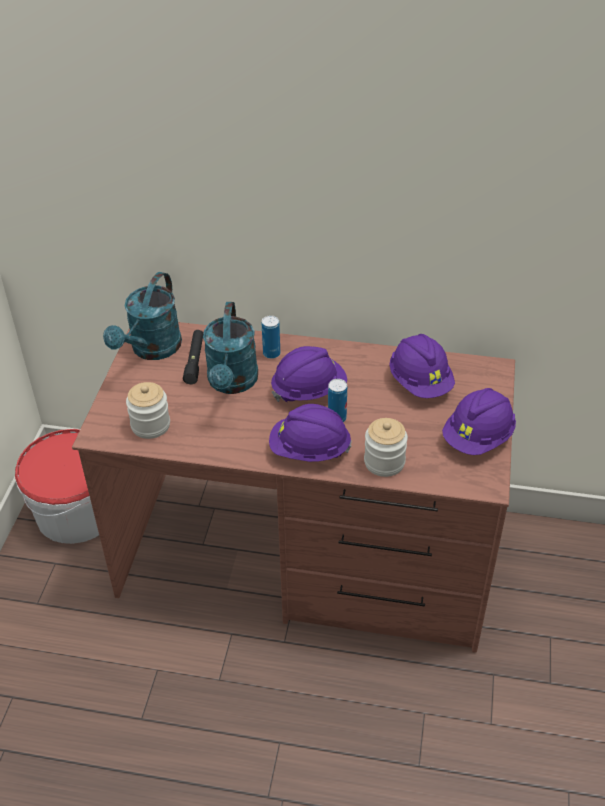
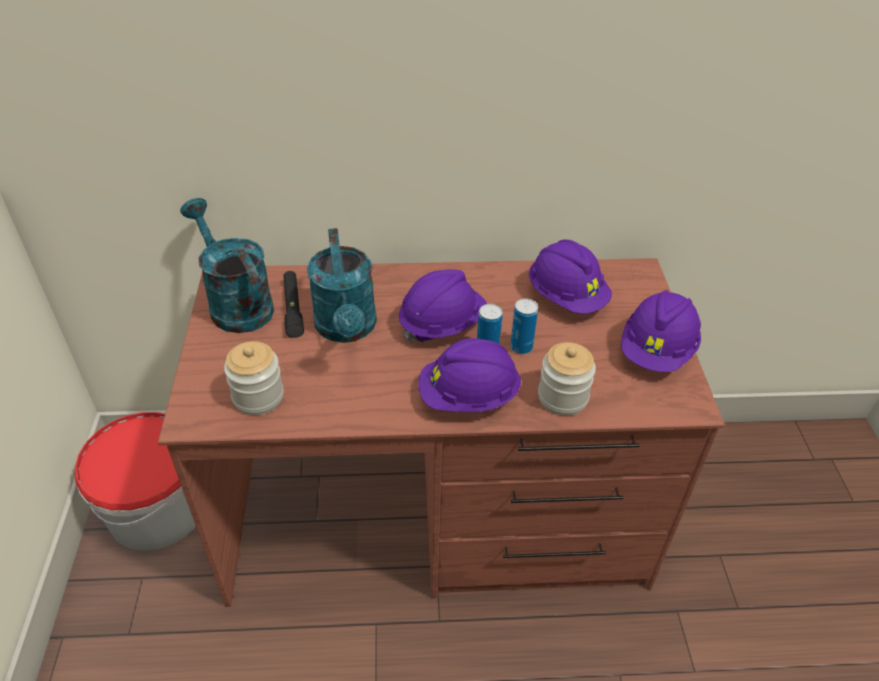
camera: 15 degrees left, 0 degrees up
turquoise watering can [103,272,182,360] -> turquoise watering can turned 135 degrees clockwise [180,198,274,333]
can [262,315,280,359] -> can moved to [510,298,538,354]

